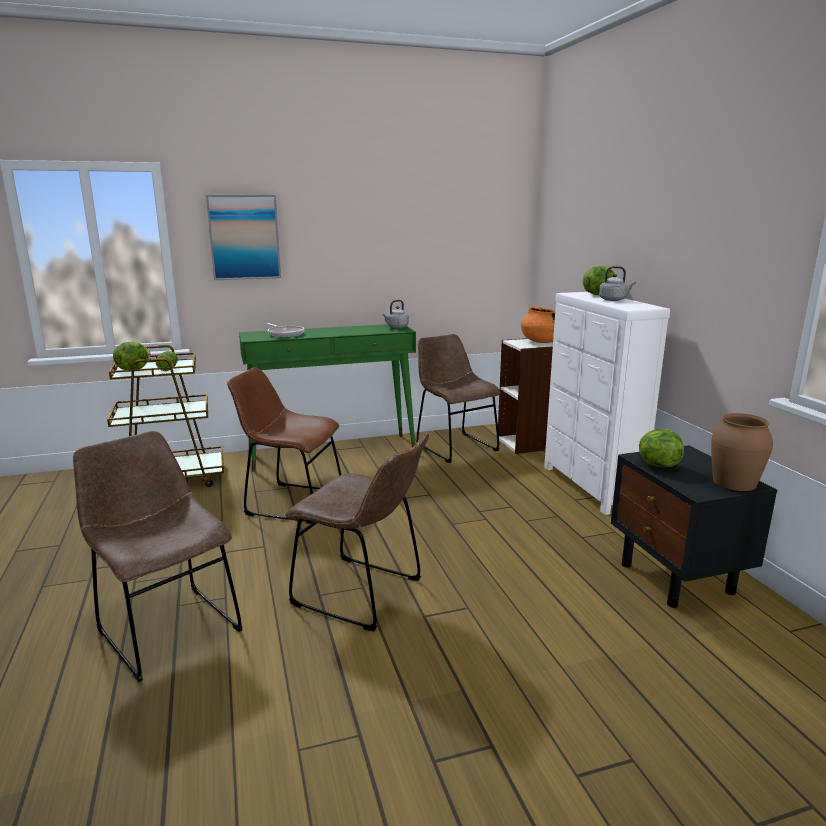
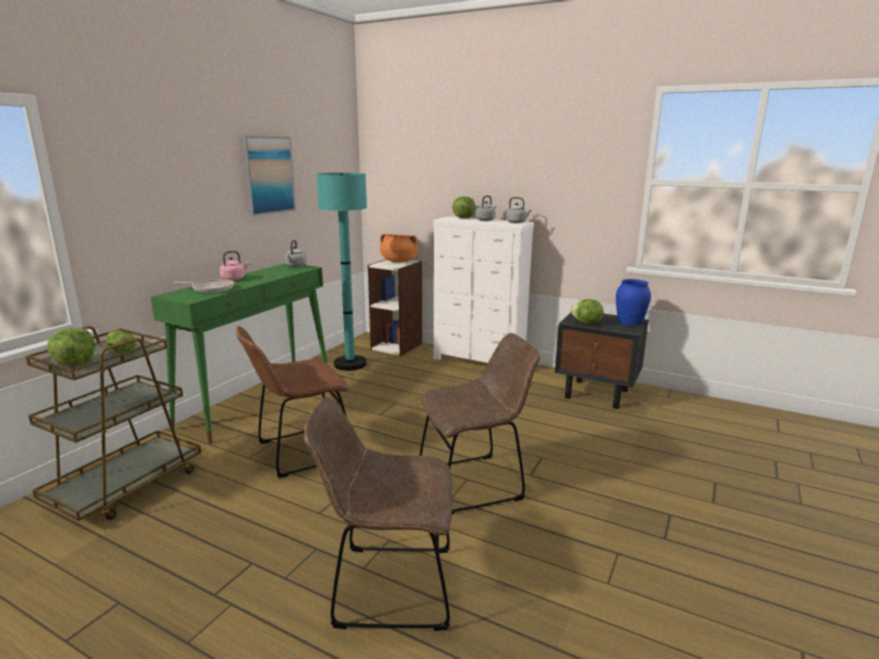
camera: 45 degrees left, 0 degrees up
picture [206,195,281,280] -> picture moved to [242,136,296,216]
brown chair [416,334,501,463] -> turquoise floor lamp [317,173,367,371]
brown vase [711,413,773,491] -> blue vase [616,279,651,325]
none -> pink kettle [220,251,250,281]
none -> grey kettle [506,197,532,223]

